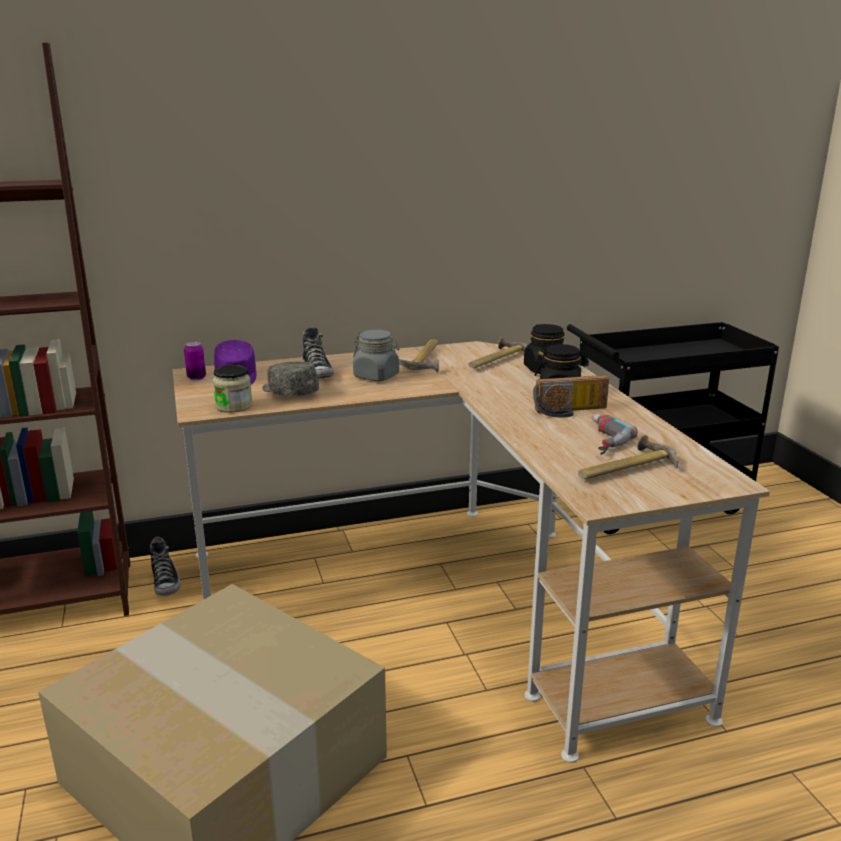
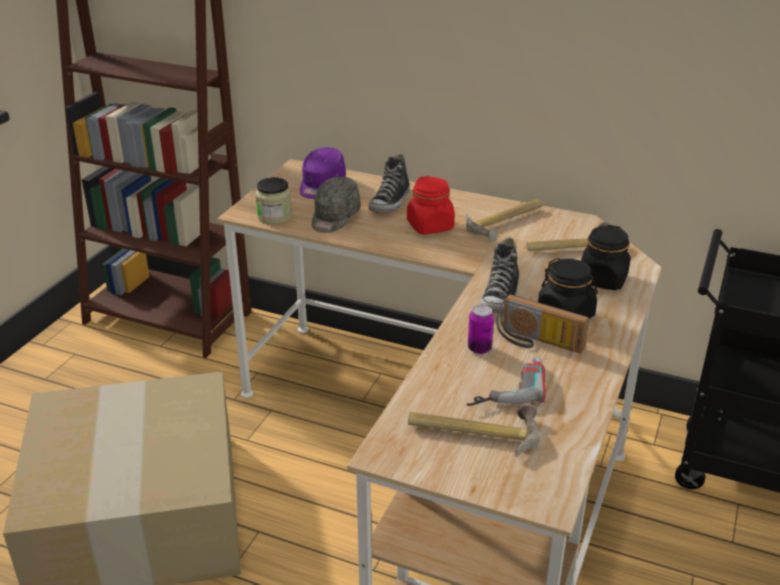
camera: 40 degrees right, 10 degrees up
shoe [150,536,180,596] -> shoe moved to [480,237,519,313]
can [184,342,206,380] -> can moved to [468,305,494,354]
grey cap [262,362,319,397] -> grey cap turned 150 degrees counterclockwise [312,177,361,233]
grey jar [353,330,400,381] -> red jar [407,176,455,234]

